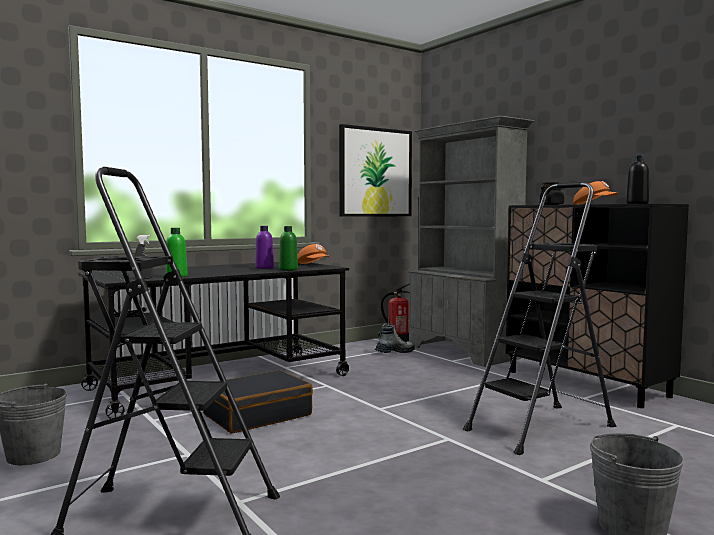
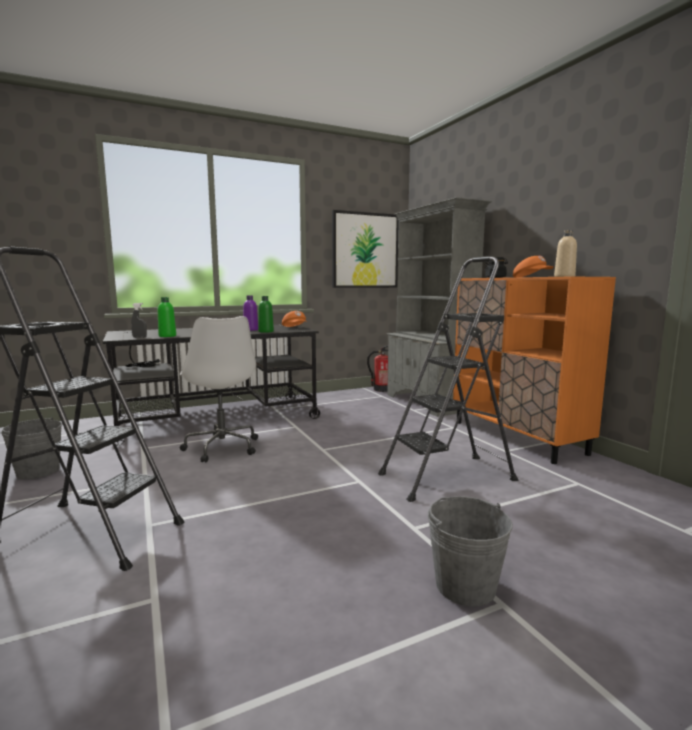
camera: 10 degrees right, 5 degrees up
black suitcase [203,370,313,434] -> white office chair [179,316,259,463]
boot [375,323,415,353] -> none
black cabinet [506,204,689,408] -> orange cabinet [453,276,616,464]
black bottle [626,155,649,204] -> beige bottle [554,230,577,277]

